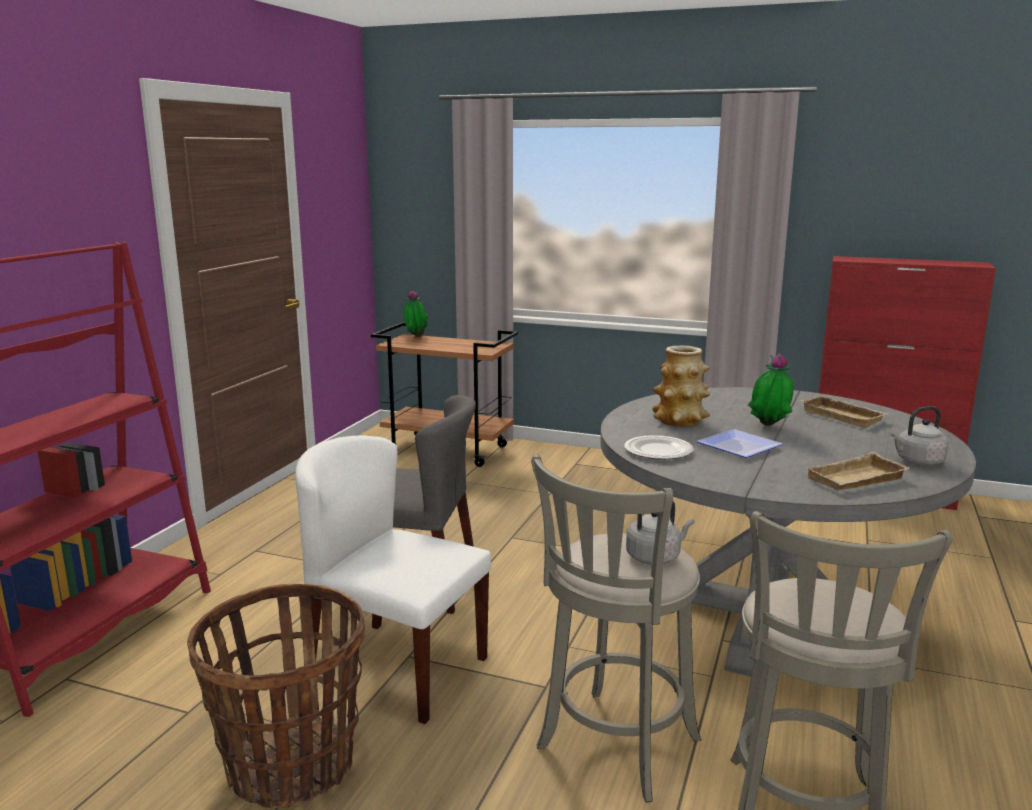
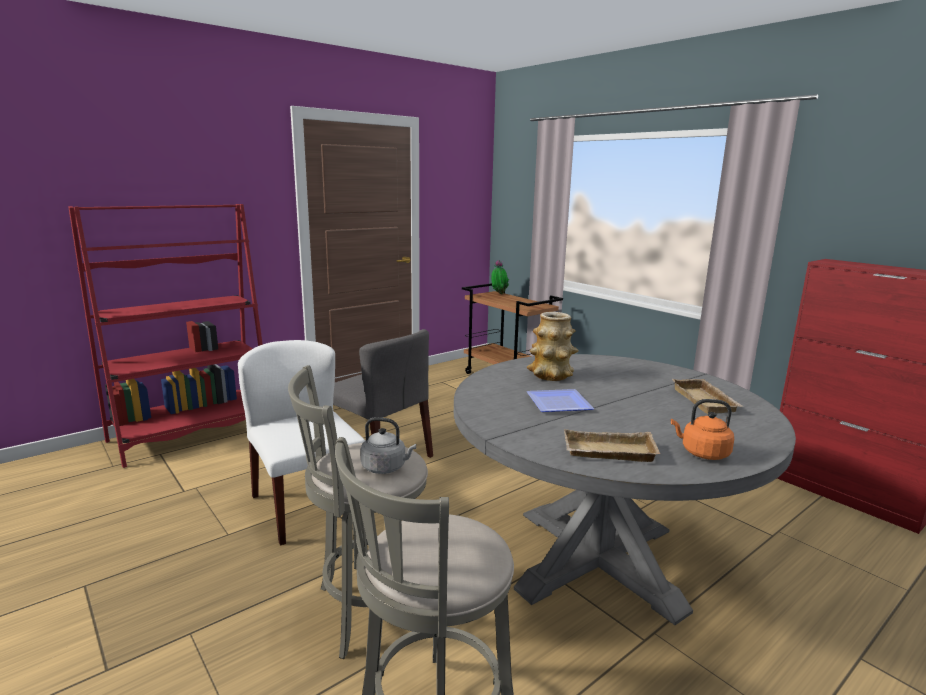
camera: 30 degrees right, 0 degrees up
basket [187,584,365,808] -> none
plate [624,435,694,460] -> none
potted plant [748,354,793,426] -> none
grey kettle [890,406,949,465] -> orange kettle [671,399,734,460]

